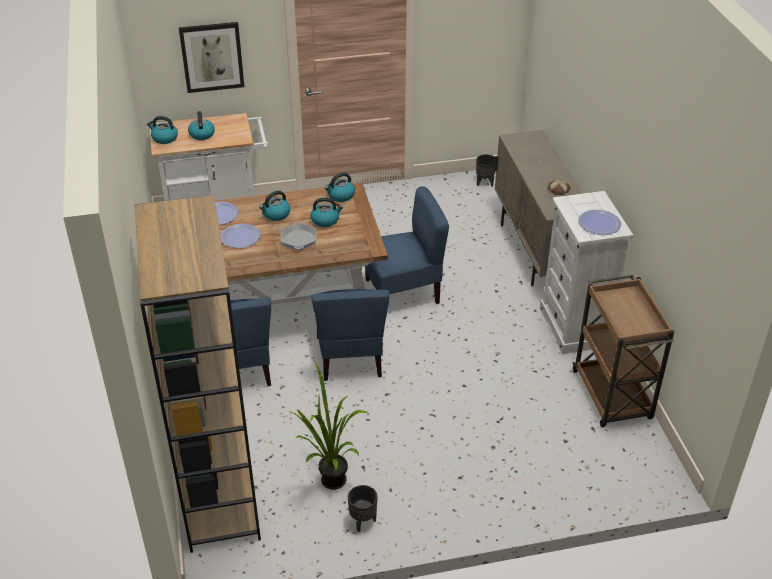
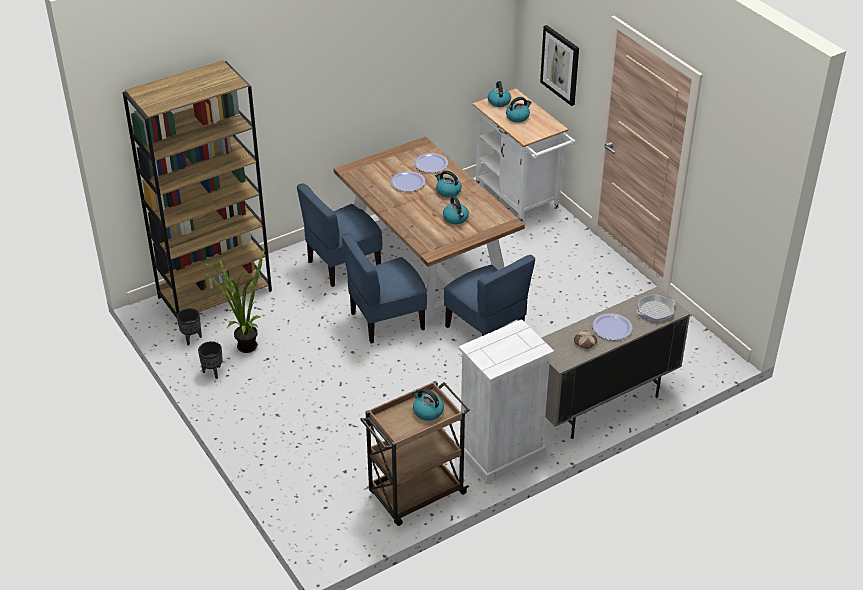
camera: 70 degrees right, 0 degrees up
frying pan [280,222,317,250] -> frying pan moved to [637,294,675,322]
kettle [325,172,355,202] -> kettle moved to [412,388,444,421]
black planter [476,154,496,186] -> black planter moved to [177,308,202,345]
plate [578,210,621,235] -> plate moved to [592,313,632,340]

